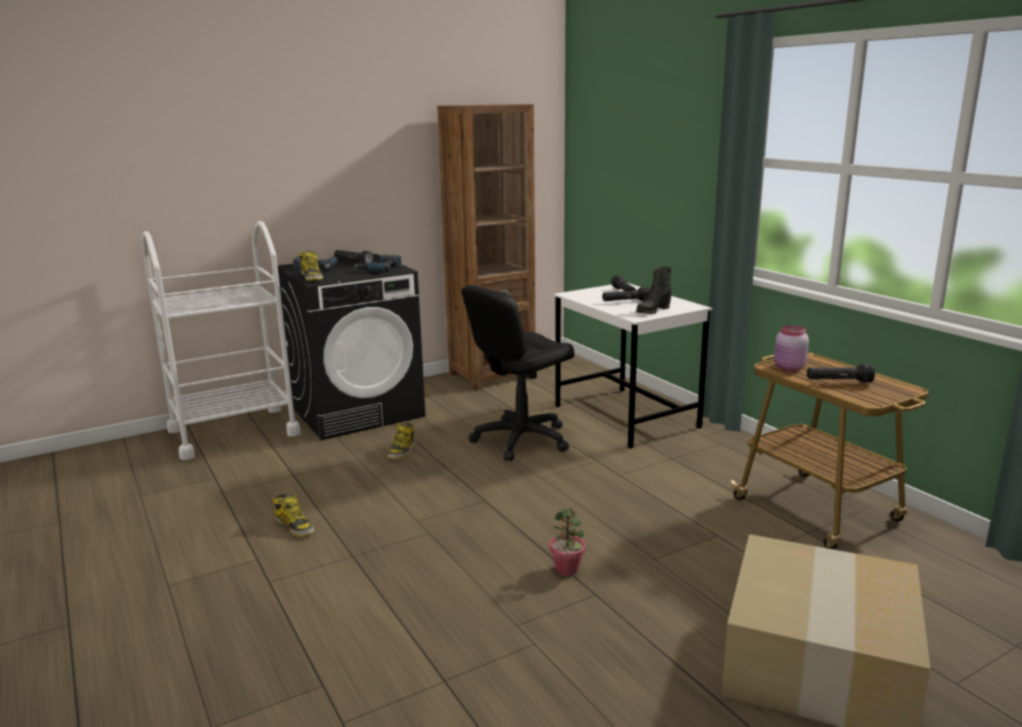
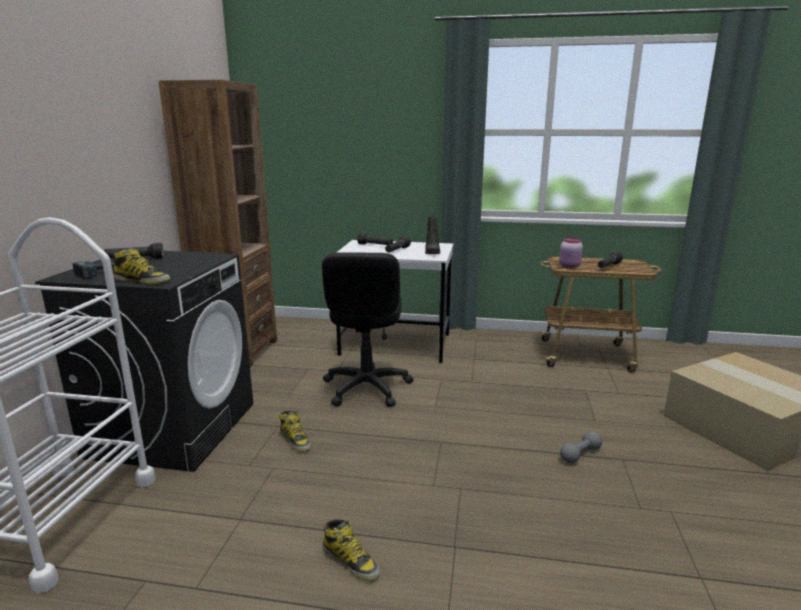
camera: 50 degrees left, 0 degrees up
boot [273,493,314,537] -> boot turned 45 degrees clockwise [323,519,380,581]
power drill [354,255,401,271] -> none
potted plant [549,507,586,576] -> grey dumbbell [560,431,602,463]

